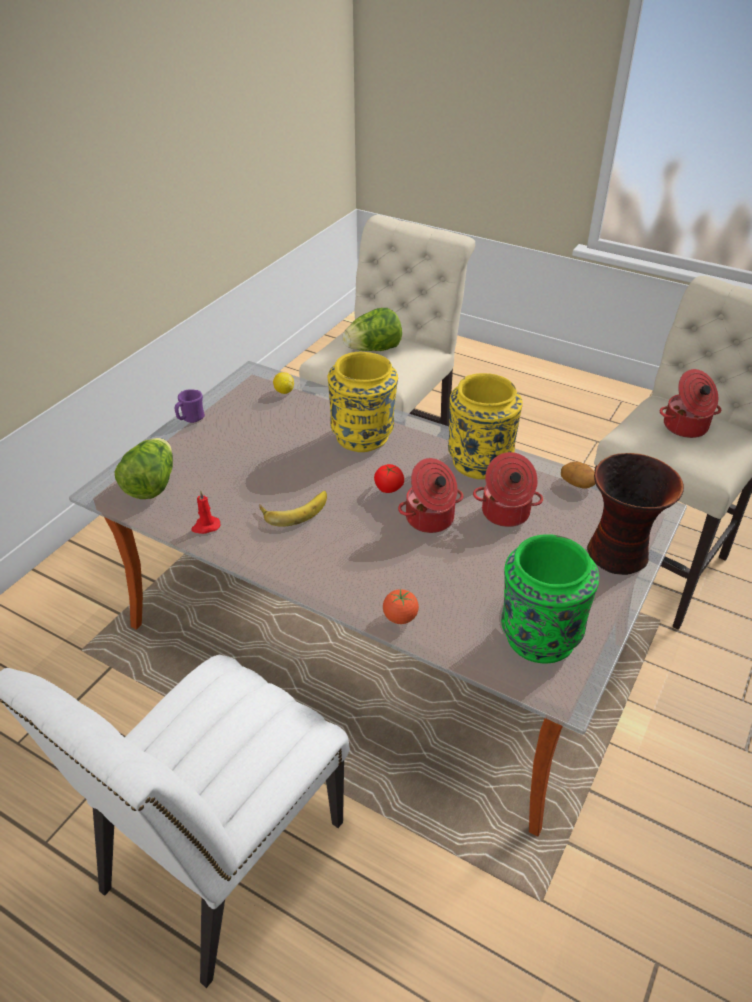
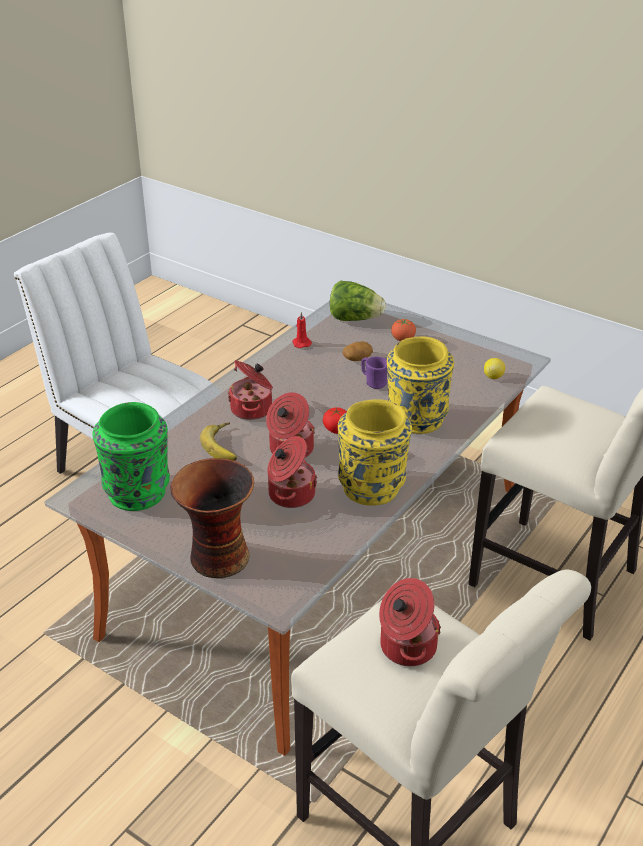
camera: 95 degrees right, 5 degrees down
purple mug [174,389,205,423] -> purple mug moved to [361,356,387,389]
banana [259,491,327,527] -> banana moved to [200,422,237,461]
lettuce [342,308,402,351] -> none
tomato [383,589,419,624] -> tomato moved to [391,319,416,341]
potato [561,461,596,489] -> potato moved to [343,341,373,361]
none -> cooking pot [228,360,273,420]

